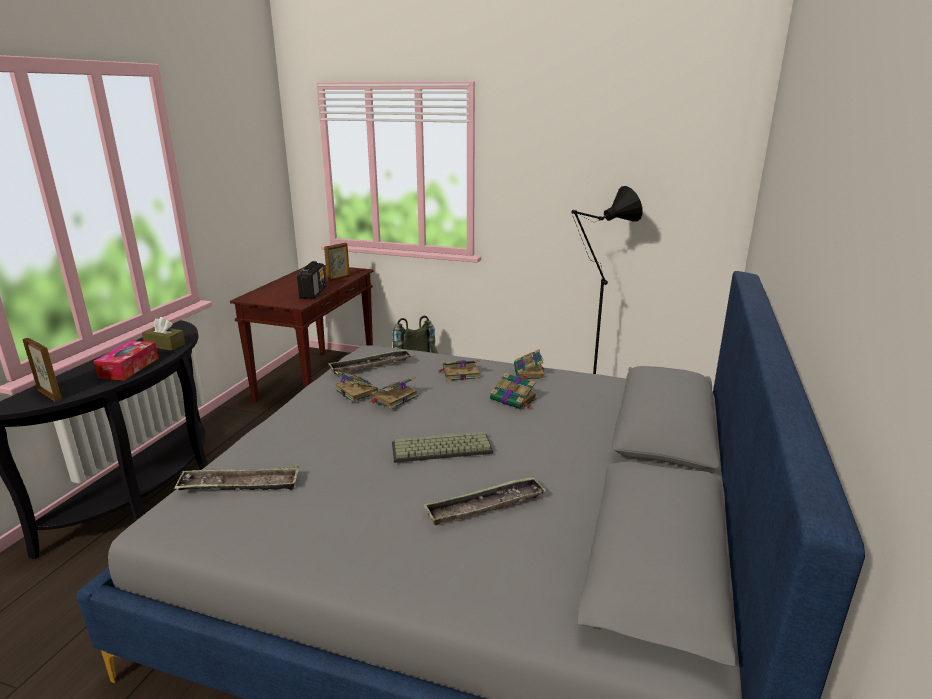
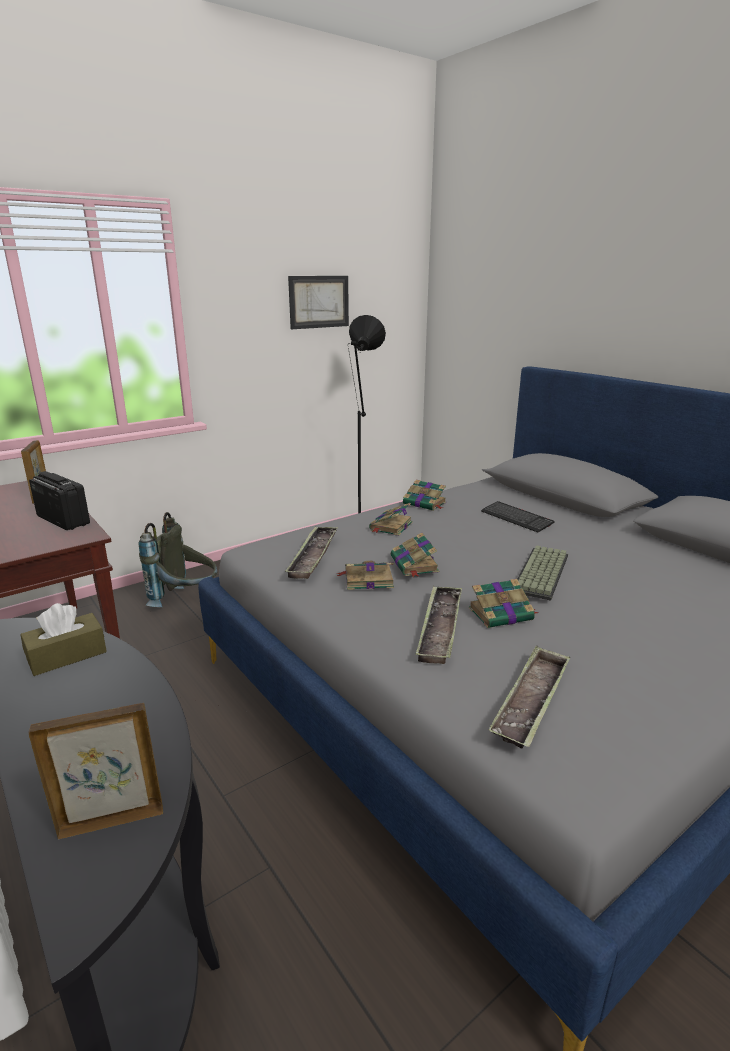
camera: 55 degrees left, 0 degrees up
tissue box [94,340,159,380] -> none
tray [423,476,547,525] -> tray moved to [415,586,462,664]
book [490,372,537,410] -> book moved to [469,579,539,628]
none -> picture [288,276,349,329]
none -> keyboard [481,501,555,532]

